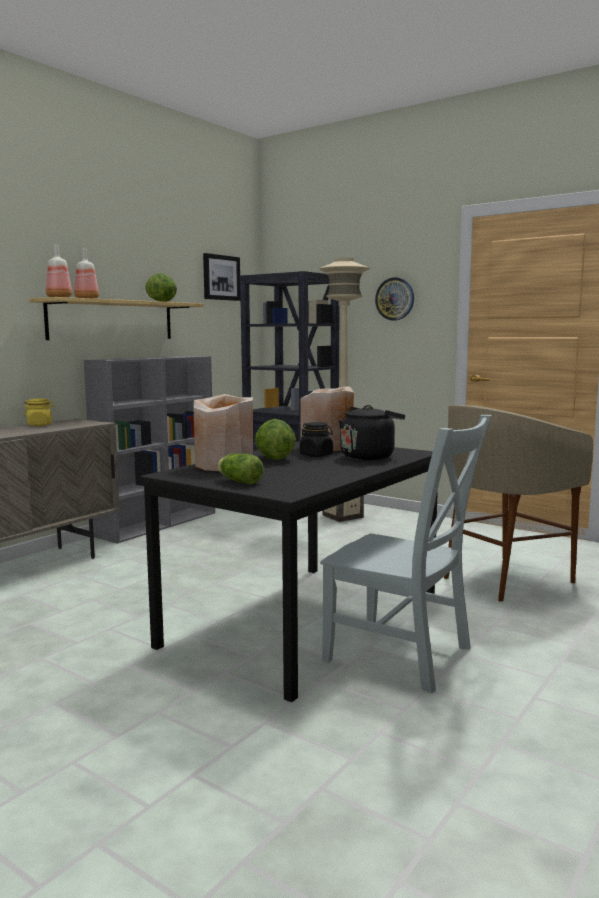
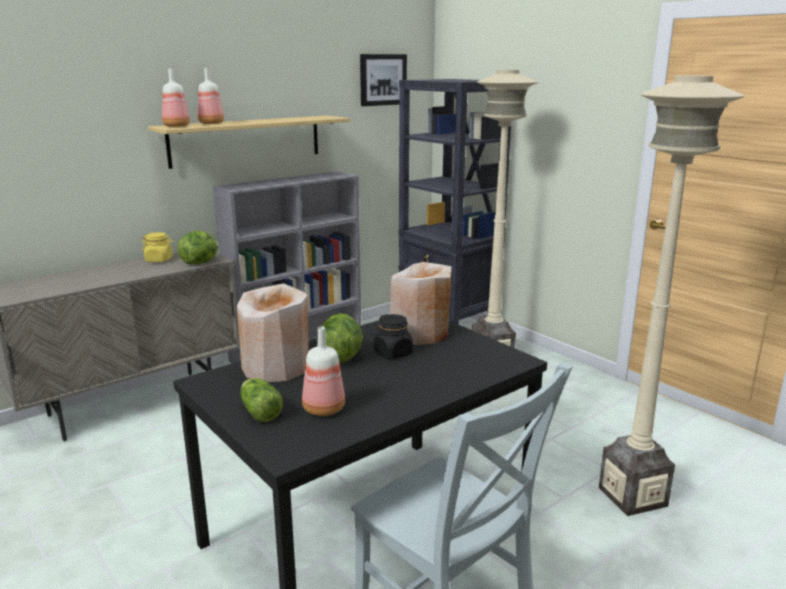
camera: 15 degrees right, 10 degrees up
lettuce [145,273,177,302] -> lettuce moved to [177,231,218,264]
black kettle [339,405,405,460] -> none
wall clock [375,277,414,321] -> none
beige stool [444,405,593,602] -> beige floor lamp [599,75,745,516]
none -> bottle [302,327,345,416]

